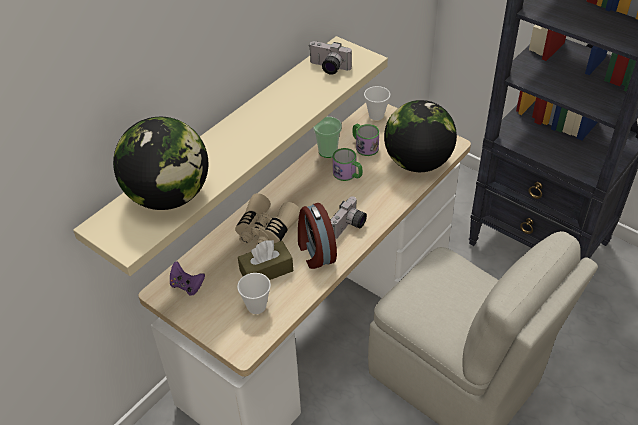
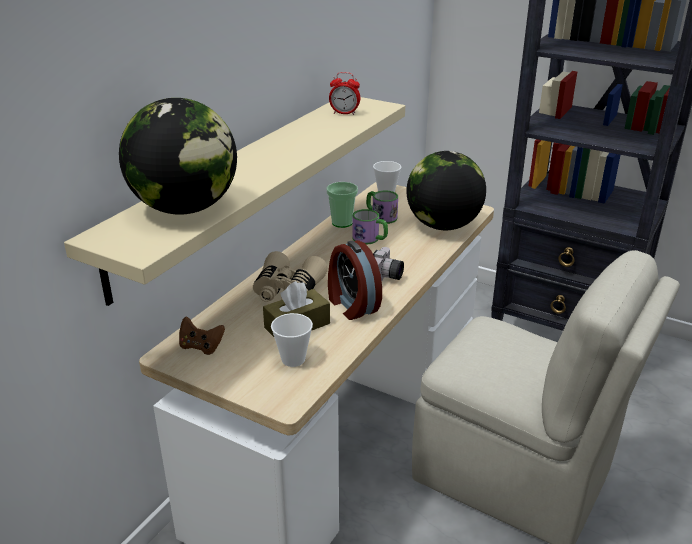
camera: 10 degrees left, 15 degrees down
purple game controller [170,261,205,296] -> brown game controller [179,317,225,355]
camera [310,41,352,75] -> alarm clock [329,72,360,115]

